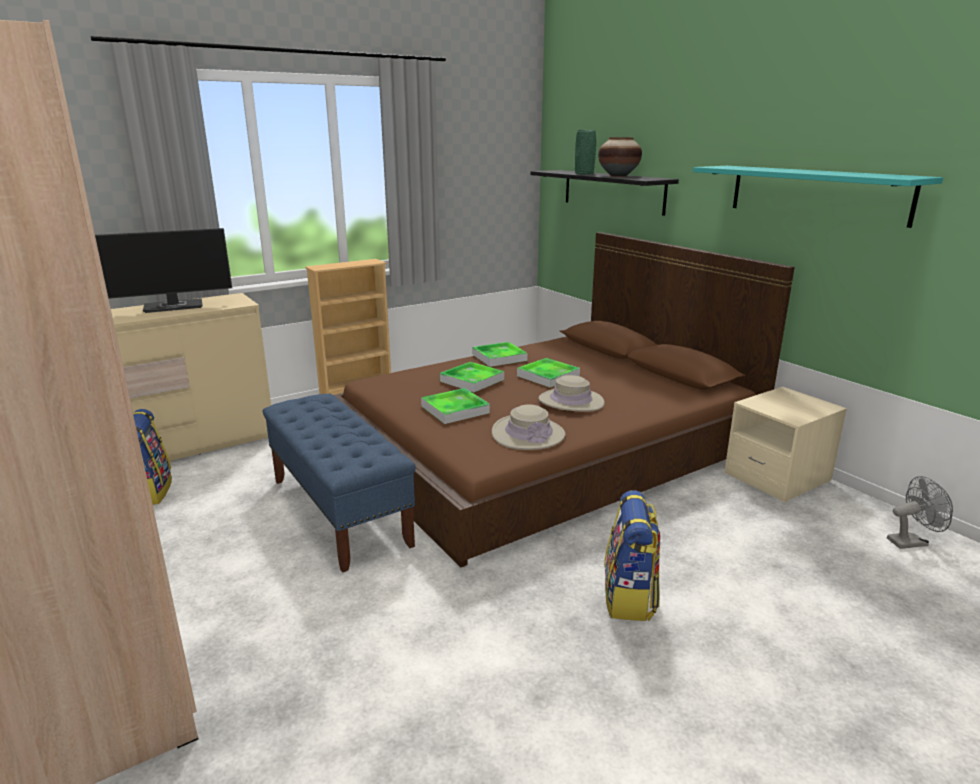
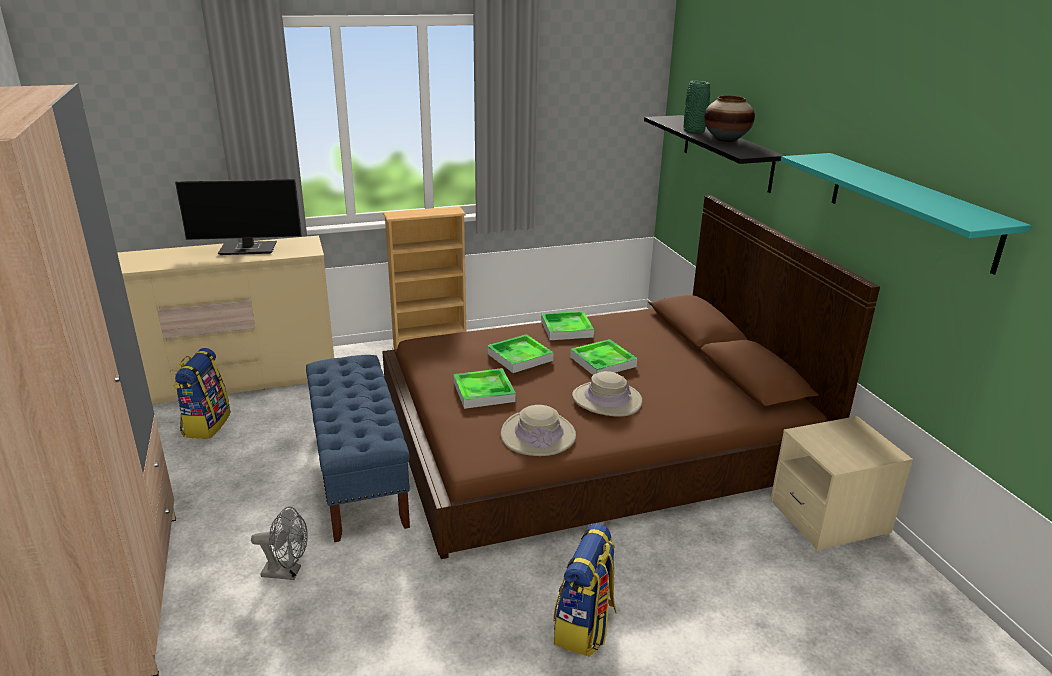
camera: 15 degrees right, 5 degrees up
grey fan [887,476,953,549] -> grey fan moved to [251,507,308,580]

